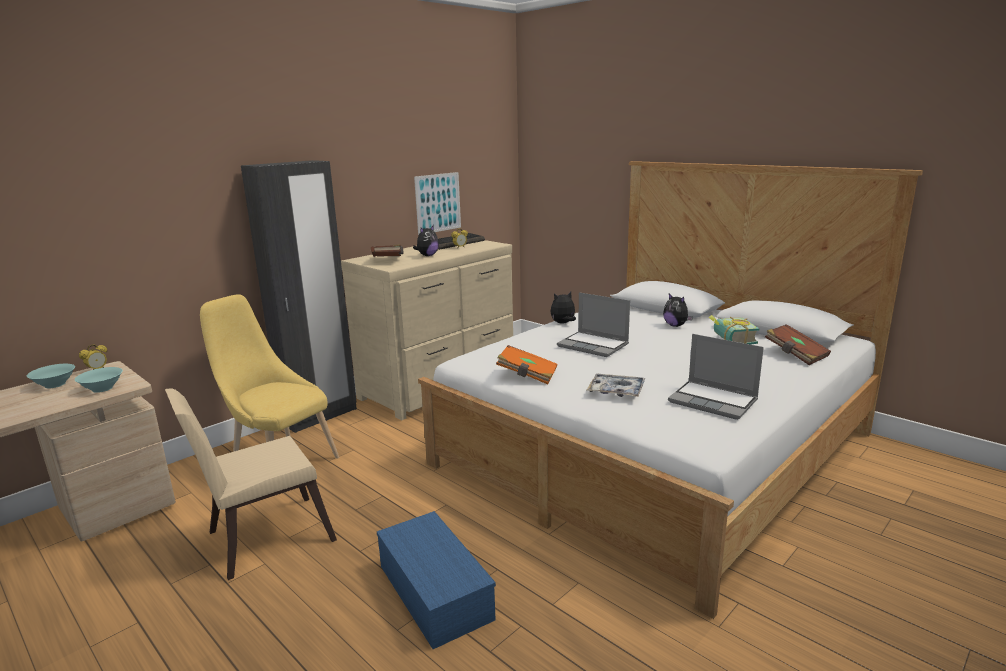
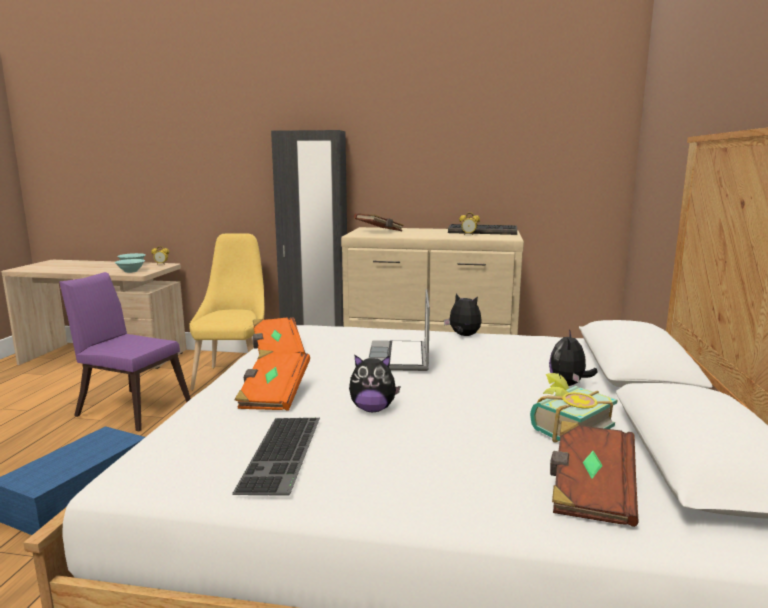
camera: 55 degrees right, 5 degrees down
beige chair [165,388,337,580] -> purple chair [59,272,191,431]
plush toy [413,225,439,256] -> plush toy moved to [349,355,401,412]
picture [414,172,461,235] -> none
tray [587,374,646,397] -> orange book [235,350,310,411]
laptop [668,334,764,420] -> keyboard [232,418,320,496]

